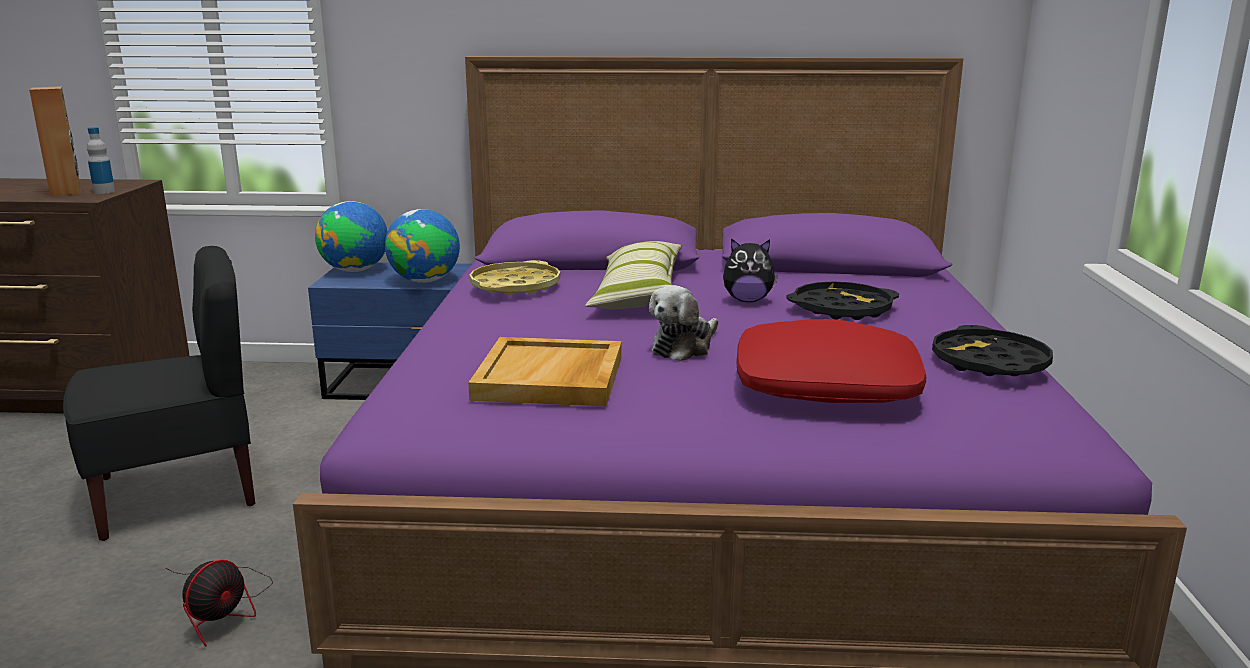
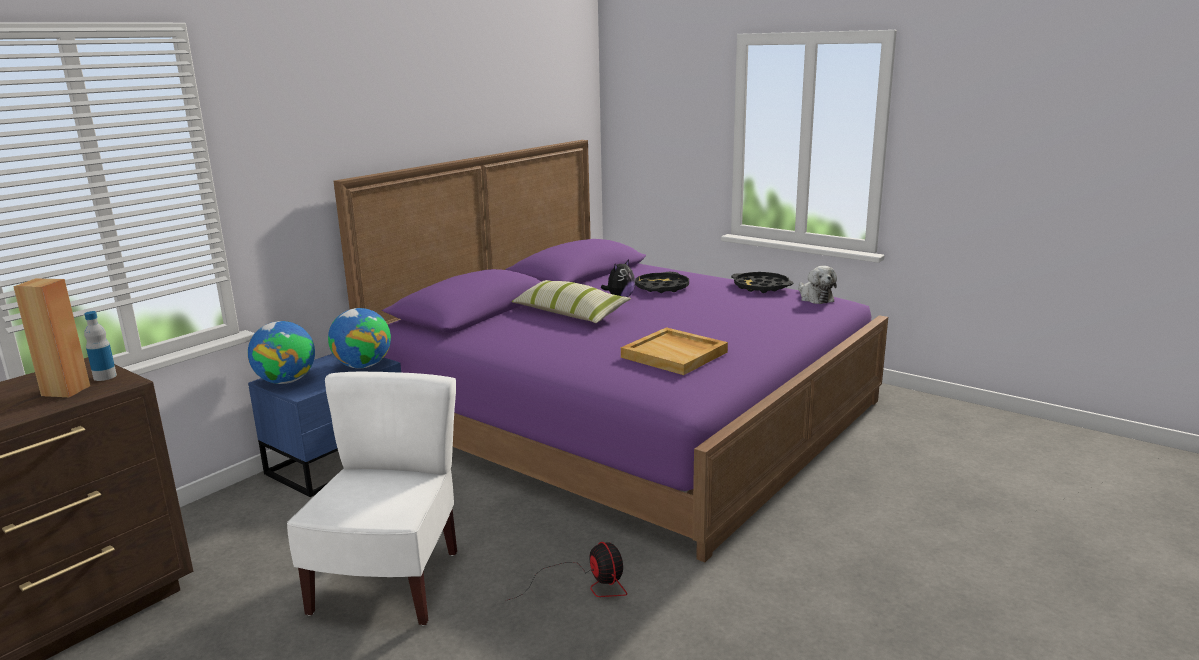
camera: 55 degrees left, 0 degrees up
black chair [63,246,255,541] -> white chair [287,372,457,626]
yellow tray [469,260,560,295] -> none
plush toy [649,285,718,361] -> plush toy moved to [798,266,837,304]
red pillow [737,319,927,403] -> none

